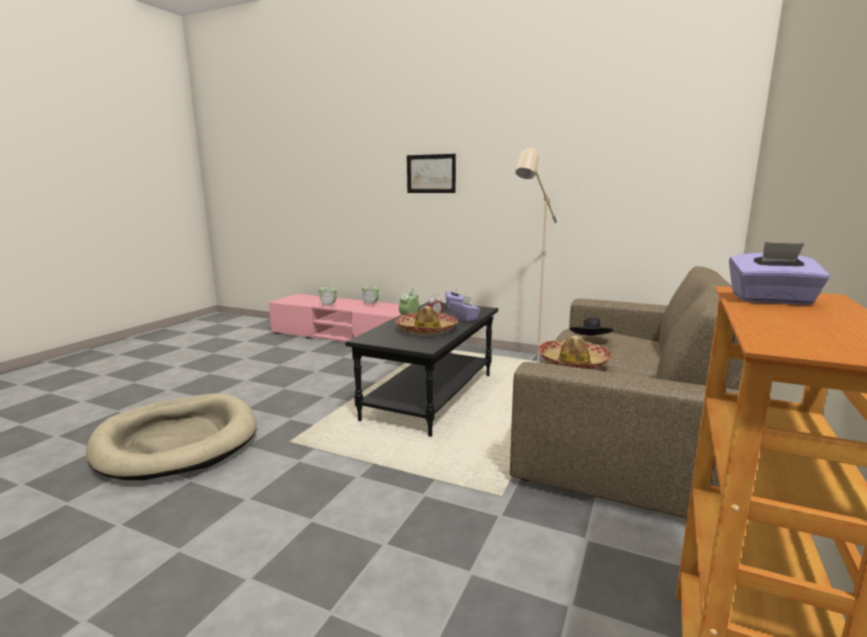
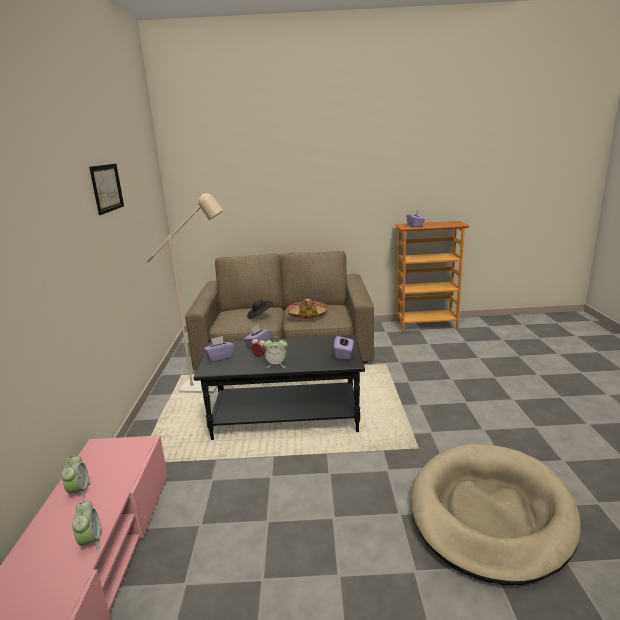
camera: 115 degrees left, 5 degrees up
hat [395,306,458,335] -> none
picture [407,154,456,193] -> picture moved to [89,164,124,215]
none -> purple tissue box [334,336,353,360]

